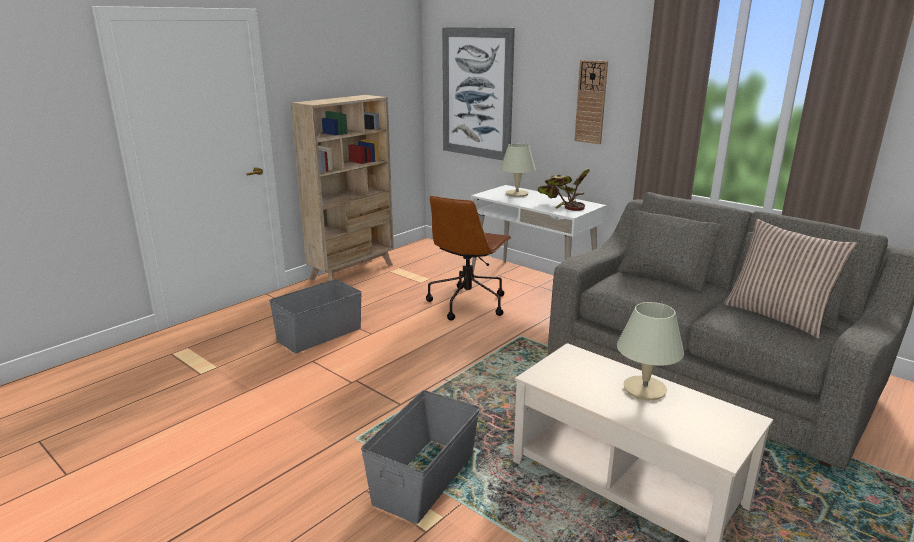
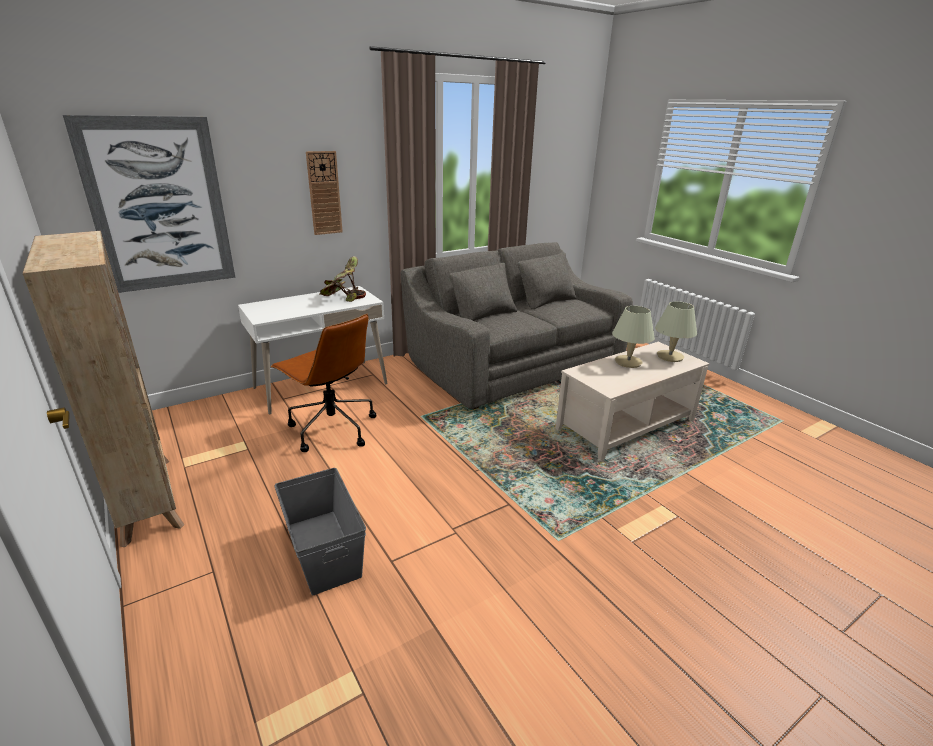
camera: 75 degrees left, 5 degrees up
grey storage box [361,390,480,524] -> none
beige table lamp [500,144,536,197] -> beige table lamp moved to [655,301,697,362]
pillow [724,219,858,339] -> none

